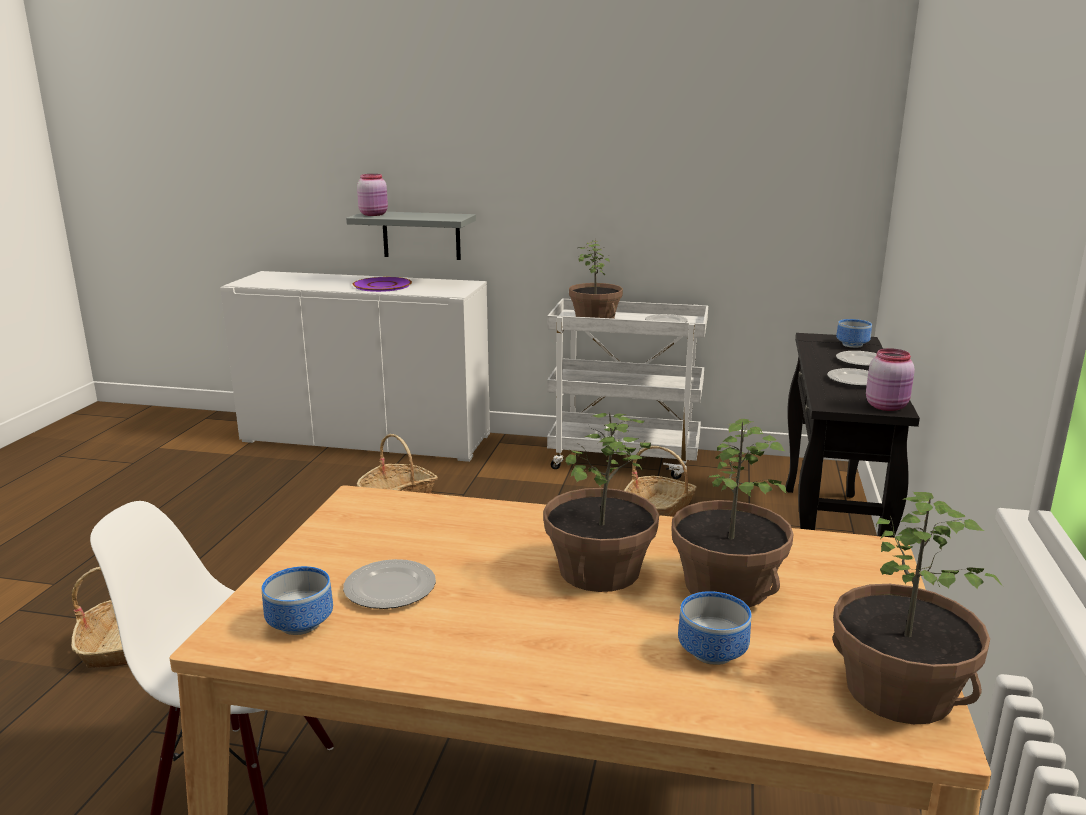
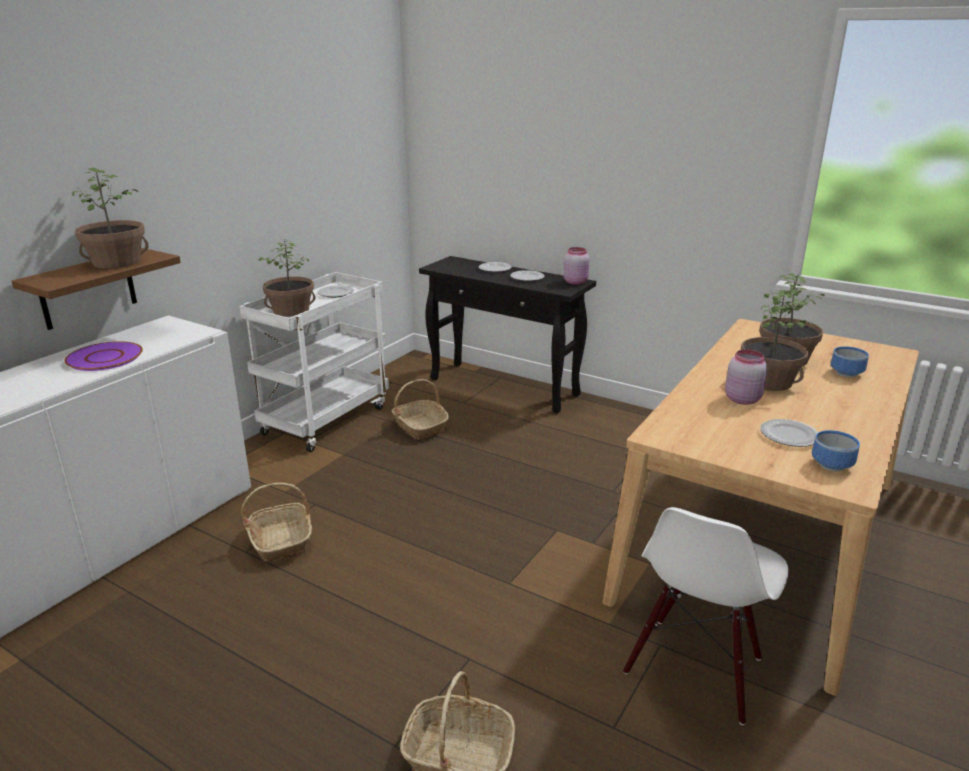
camera: 70 degrees left, 5 degrees up
grey shelf [346,212,476,260] -> brown shelf [12,248,181,330]
pink jar [357,174,388,216] -> pink jar moved to [725,350,768,405]
potted plant [833,492,1003,724] -> potted plant moved to [72,167,149,269]
bowl [836,319,872,348] -> none

